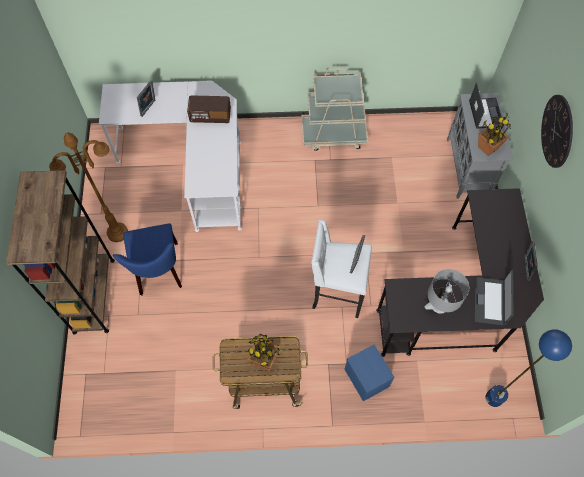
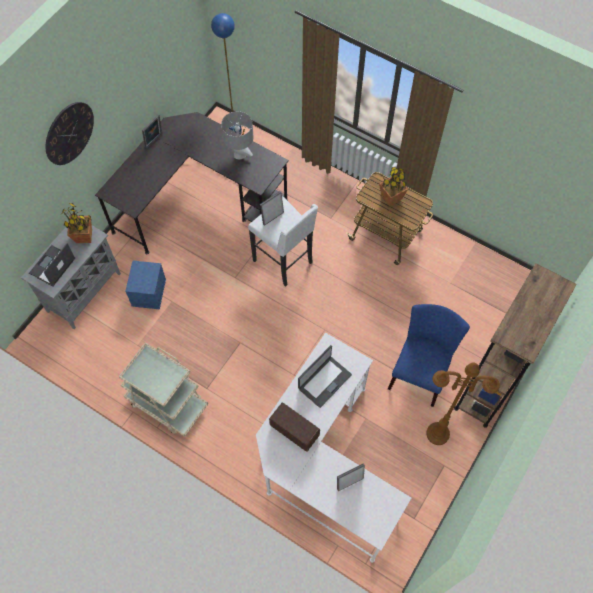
camera: 145 degrees left, 0 degrees up
blue storage box [344,345,395,401] -> blue storage box moved to [125,261,166,309]
laptop [474,269,514,325] -> laptop moved to [298,345,352,408]

